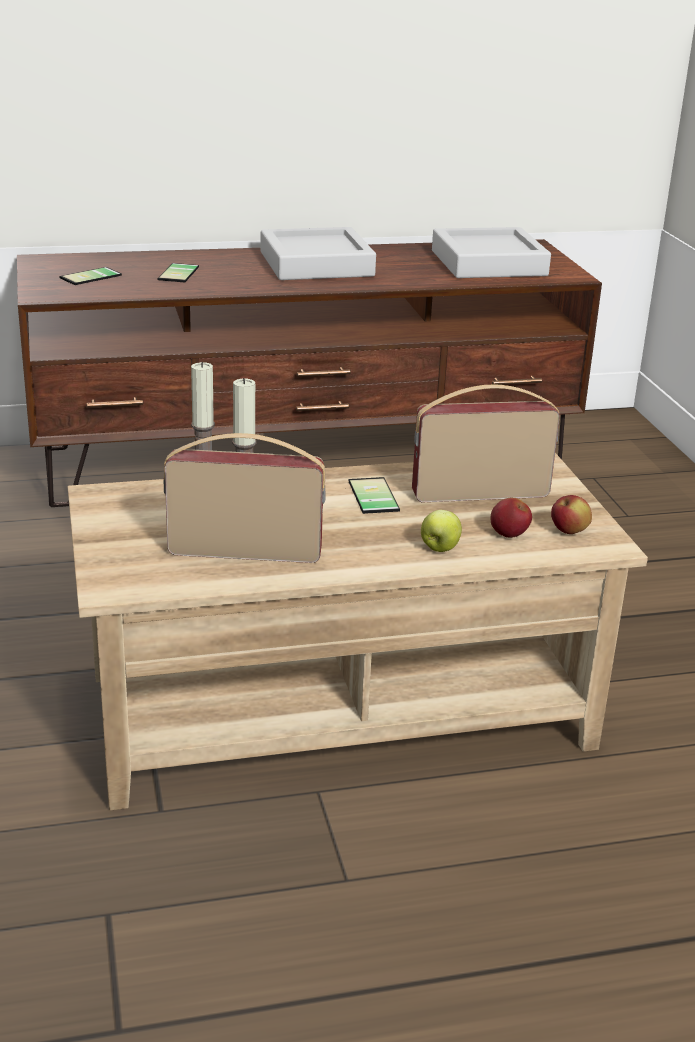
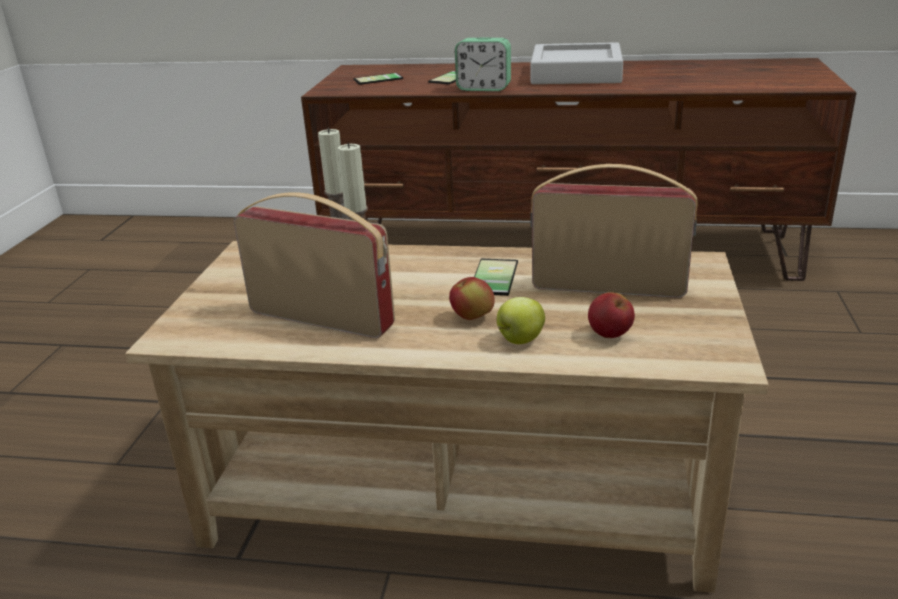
camera: 25 degrees right, 0 degrees up
grey tray [432,227,551,278] -> none
apple [551,495,592,534] -> apple moved to [449,277,495,320]
none -> alarm clock [455,37,511,91]

